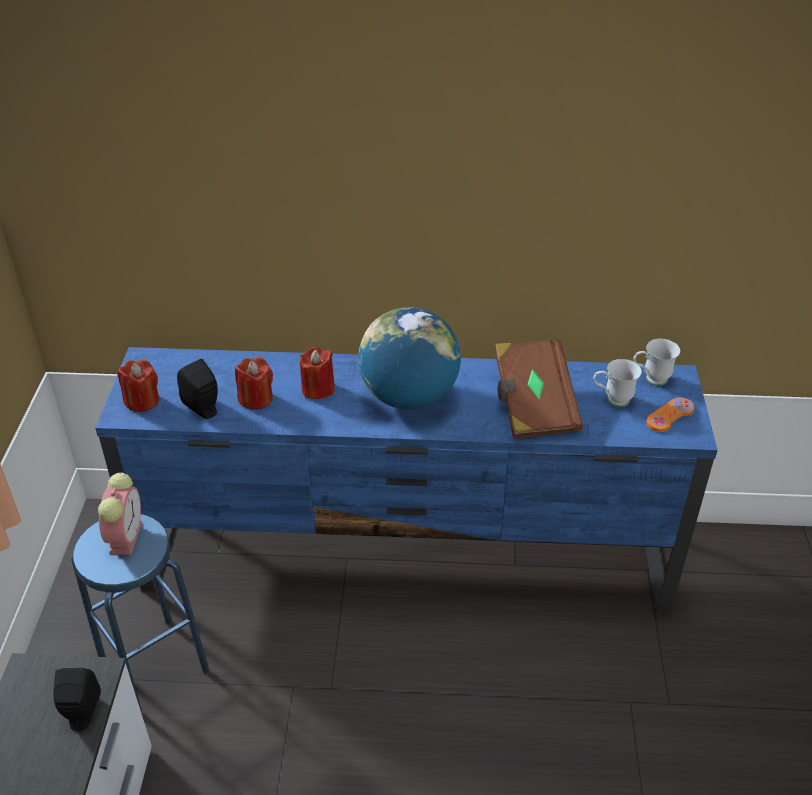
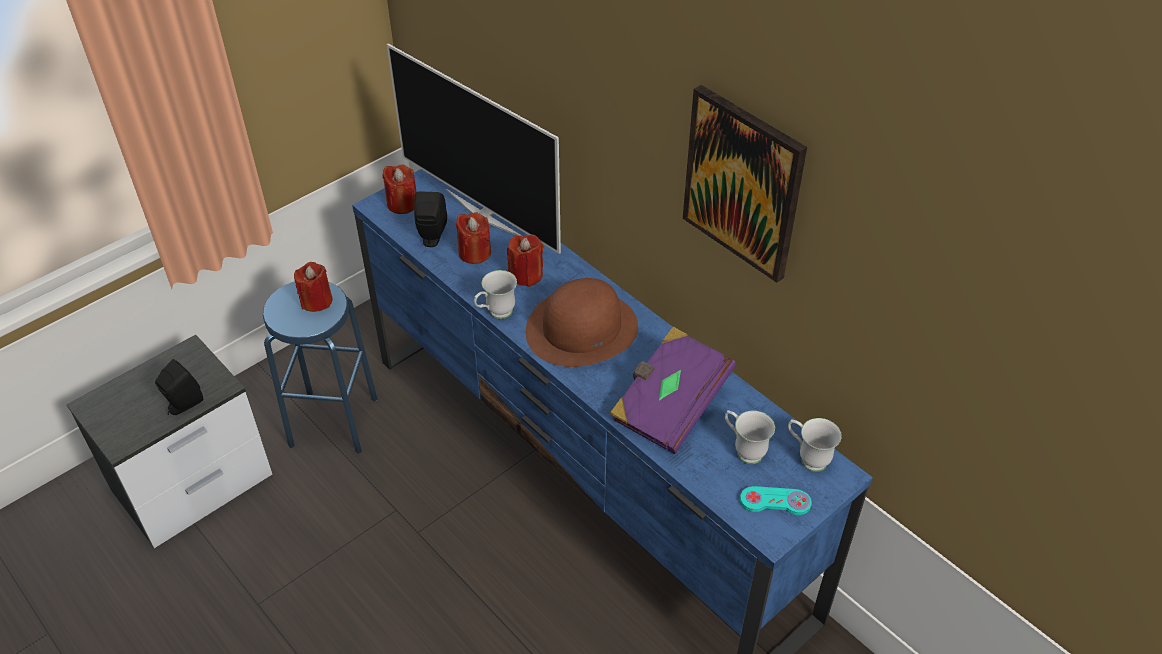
camera: 45 degrees right, 5 degrees up
alarm clock [98,473,142,555] -> red candle [294,262,333,312]
globe [358,307,461,410] -> brown hat [526,278,638,367]
brown book [495,339,583,439] -> purple book [609,327,736,454]
orange game controller [646,398,695,432] -> turquoise game controller [740,486,812,515]
none -> television [387,43,561,254]
none -> white mug [474,270,517,319]
none -> picture [683,85,807,283]

